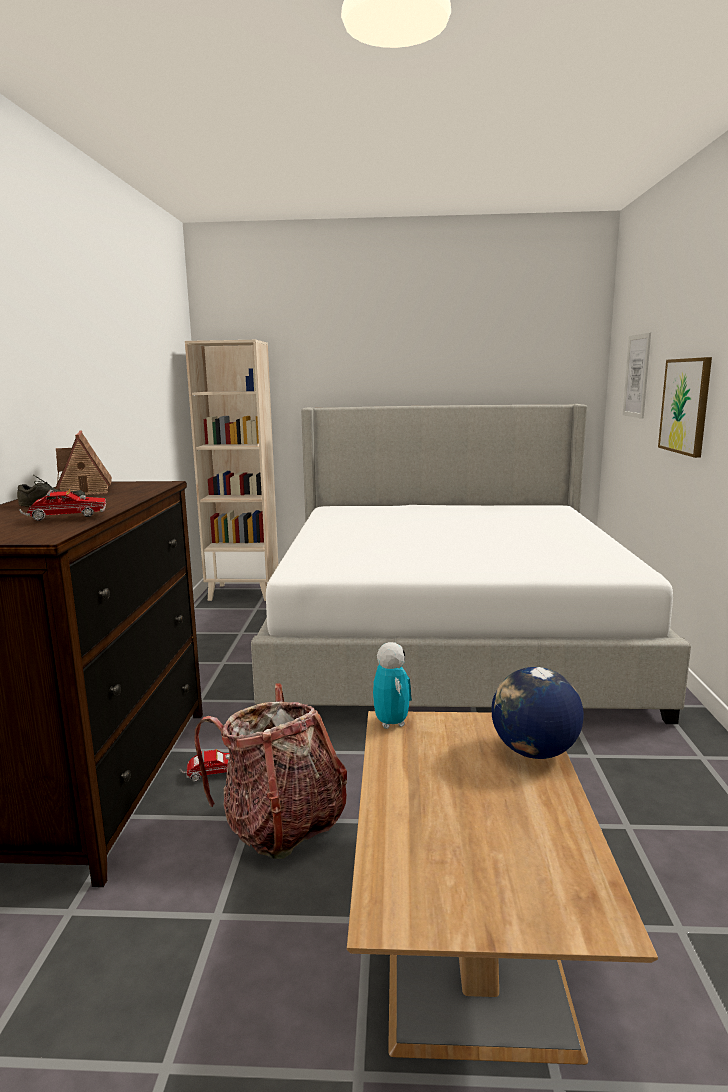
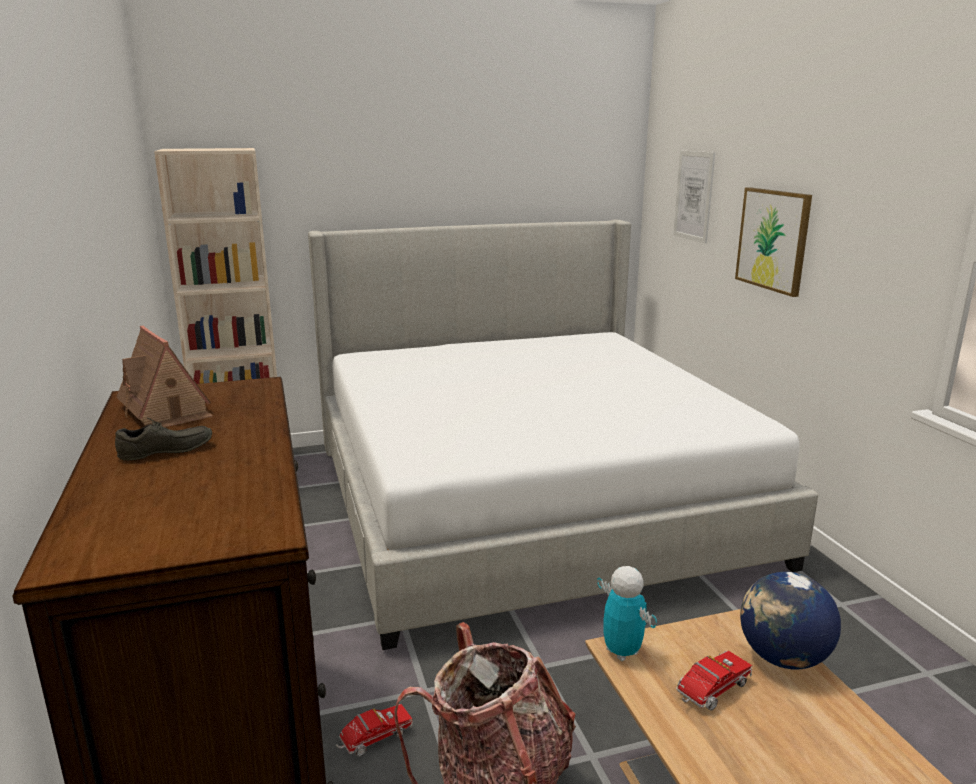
camera: 20 degrees left, 5 degrees up
toy truck [19,489,106,521] -> toy truck moved to [676,651,752,710]

